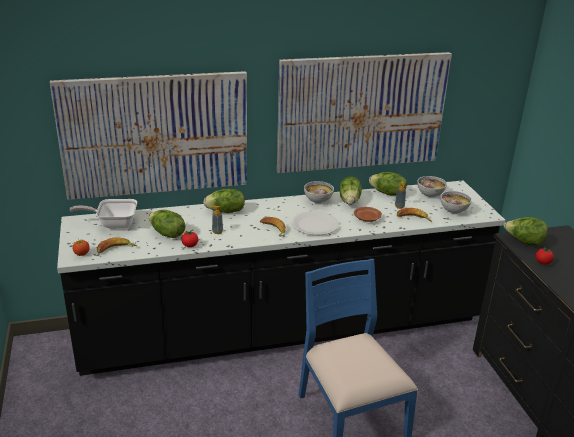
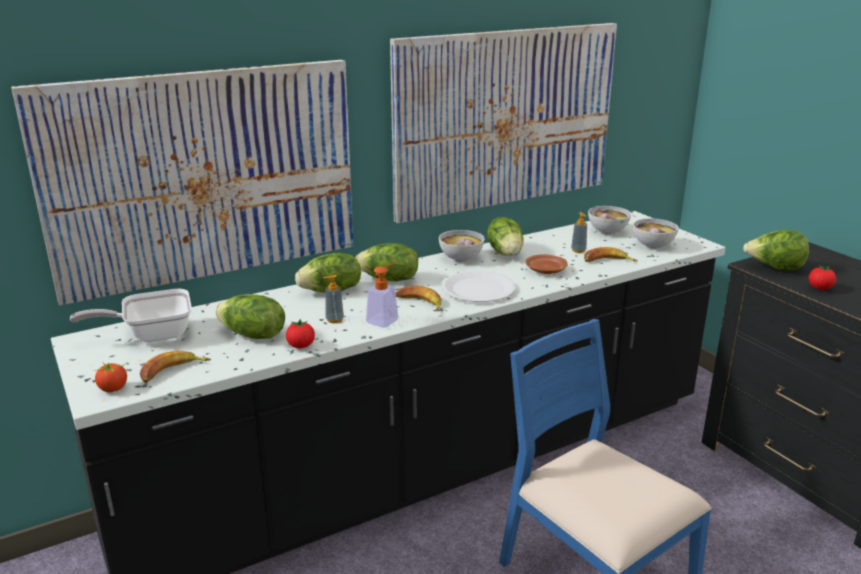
camera: 15 degrees left, 5 degrees down
lettuce [369,172,407,196] -> lettuce moved to [356,243,418,281]
none -> soap dispenser [366,263,399,328]

